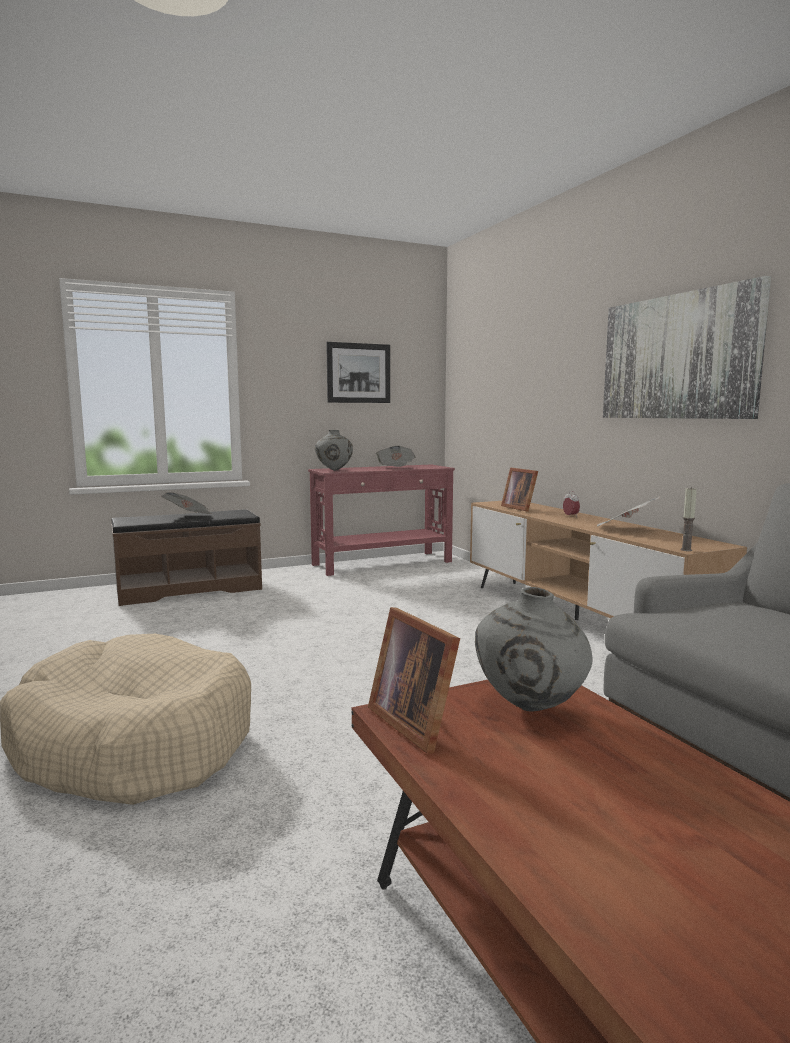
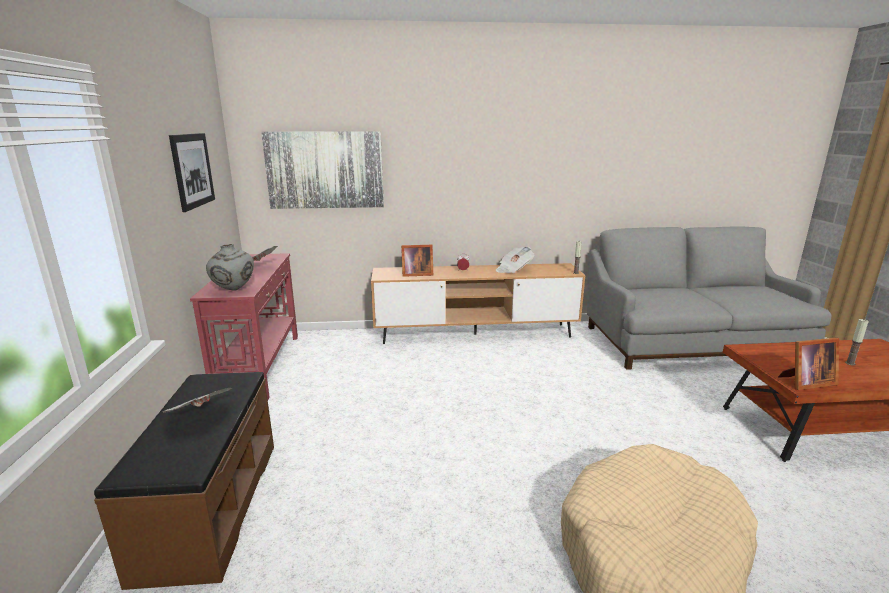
camera: 70 degrees left, 10 degrees up
grey vase [475,587,593,712] -> none
picture [603,276,771,419] -> picture moved to [261,131,384,209]
none -> candle [845,319,869,366]

